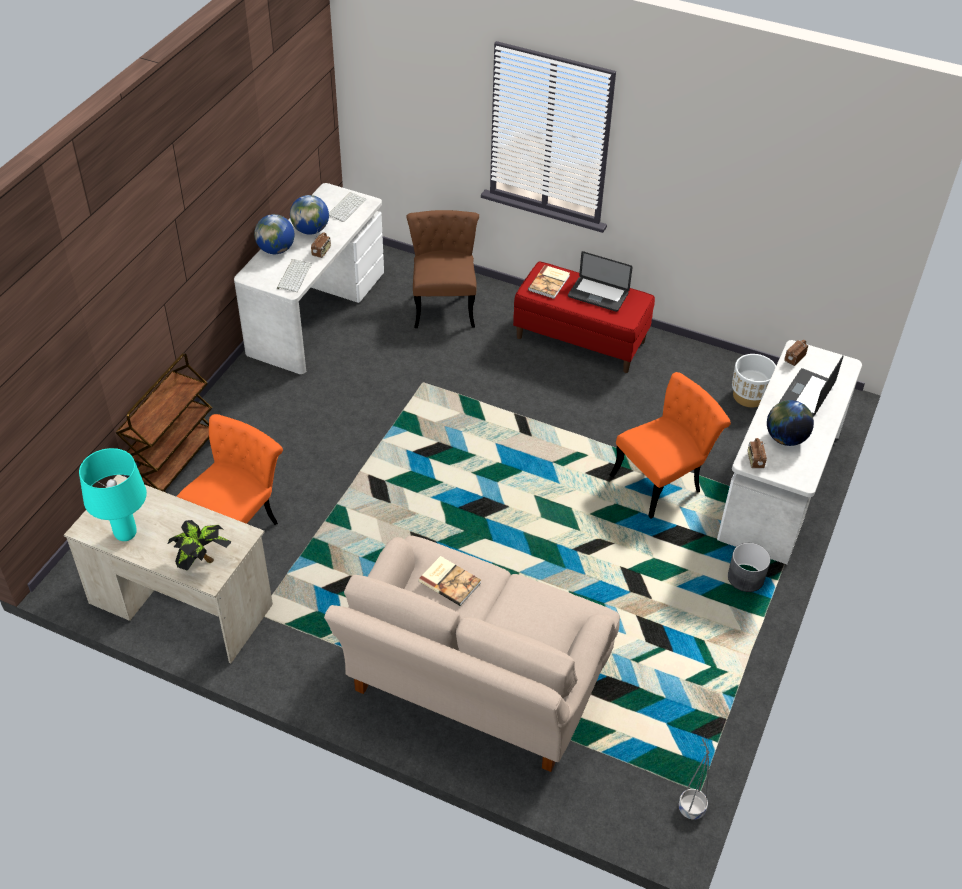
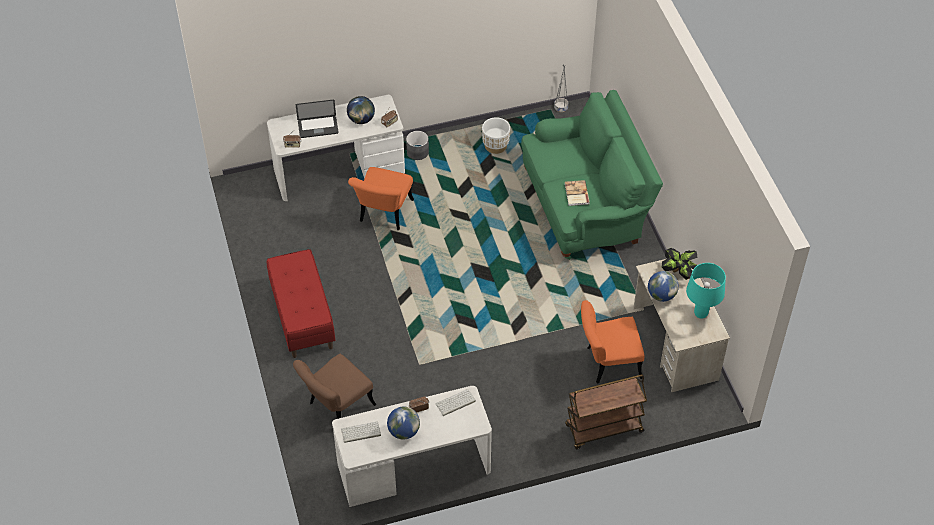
camera: 130 degrees left, 5 degrees up
globe [254,214,294,254] -> globe moved to [648,271,679,302]
beige sofa [324,535,620,772] -> green sofa [521,90,663,260]
book [528,265,570,299] -> none
laptop [568,251,633,312] -> none
orange chair [610,372,731,519] -> orange chair turned 90 degrees counterclockwise [348,167,414,230]
white planter [732,354,776,407] -> white planter moved to [482,117,510,154]

